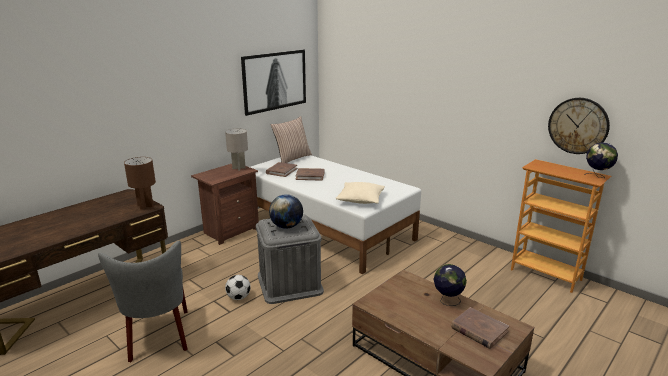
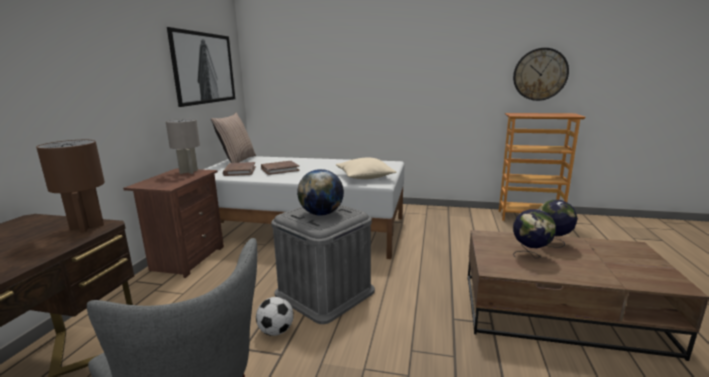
camera: 30 degrees left, 5 degrees down
brown book [451,307,509,349] -> none
globe [586,142,618,178] -> globe moved to [513,209,556,259]

